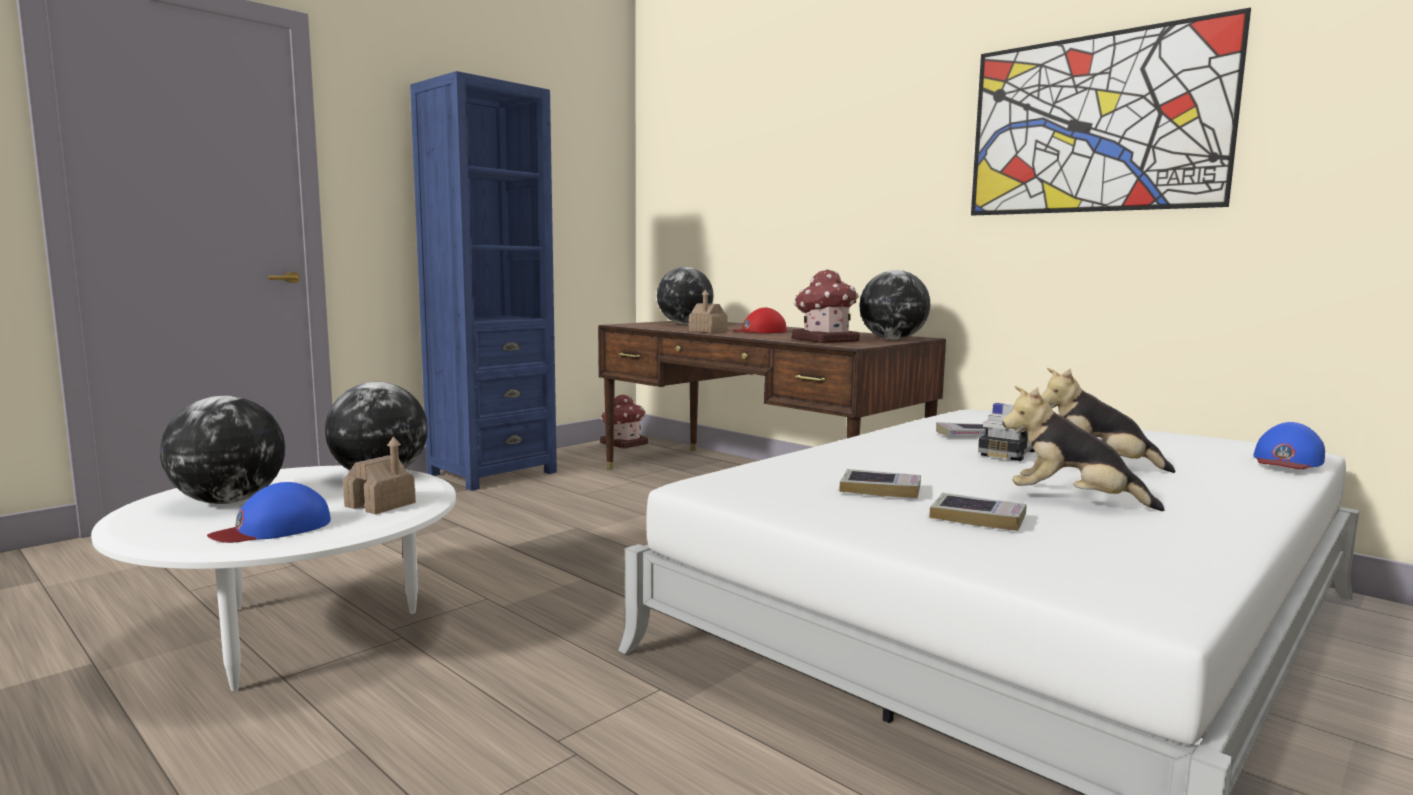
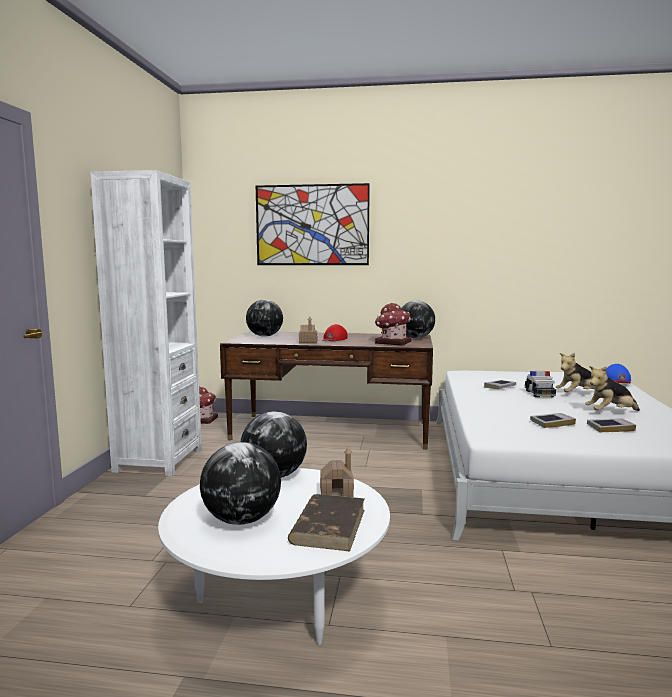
camera: 35 degrees left, 0 degrees up
blue cap [207,482,331,543] -> brown book [288,494,365,551]
blue bookcase [410,71,557,491] -> white bookcase [90,170,202,476]
picture [971,8,1251,215] -> picture moved to [256,183,370,265]

